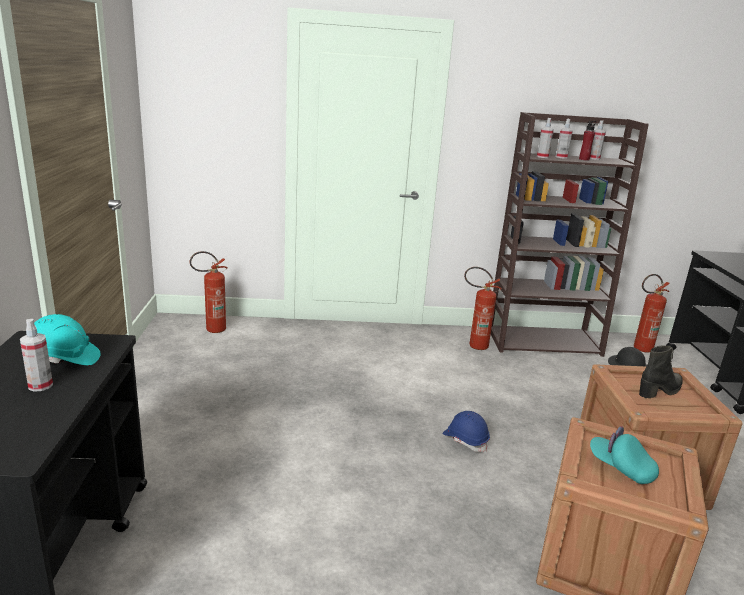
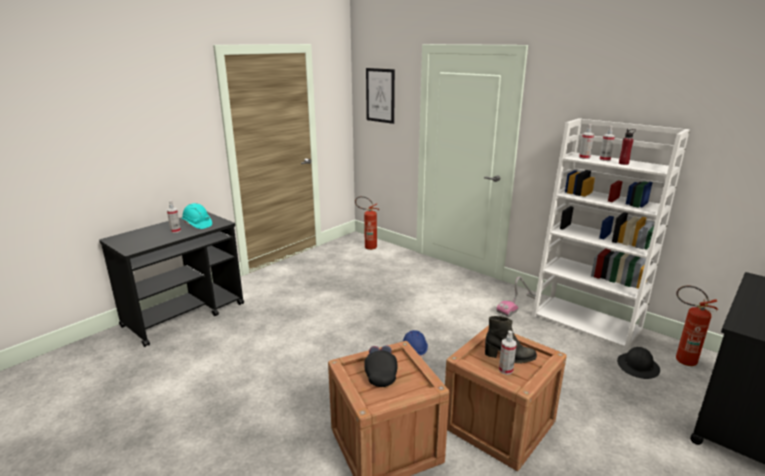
camera: 45 degrees right, 0 degrees up
fire extinguisher [464,267,501,350] -> vacuum cleaner [496,276,536,317]
brown bookcase [491,112,649,357] -> white bookcase [532,118,690,351]
spray bottle [590,120,606,160] -> spray bottle moved to [499,330,517,375]
turquoise cap [590,426,659,484] -> black cap [364,345,398,387]
none -> picture [366,68,395,124]

